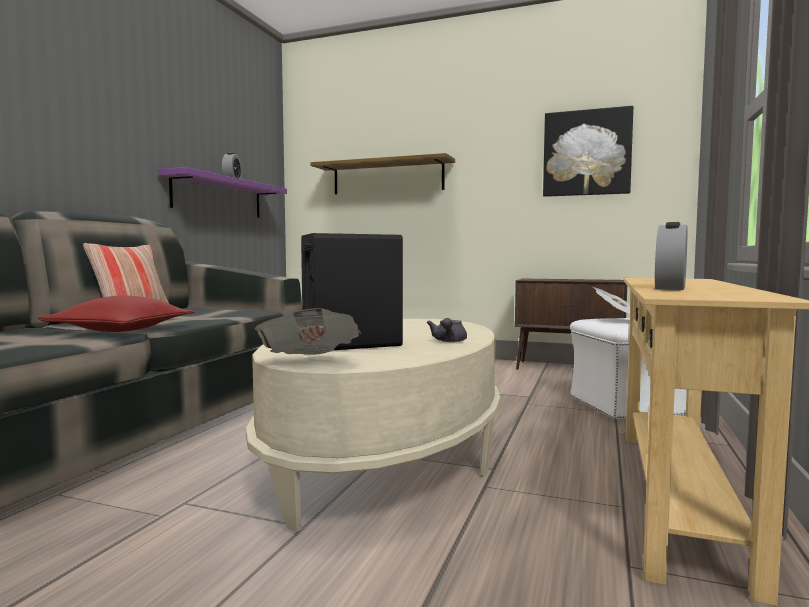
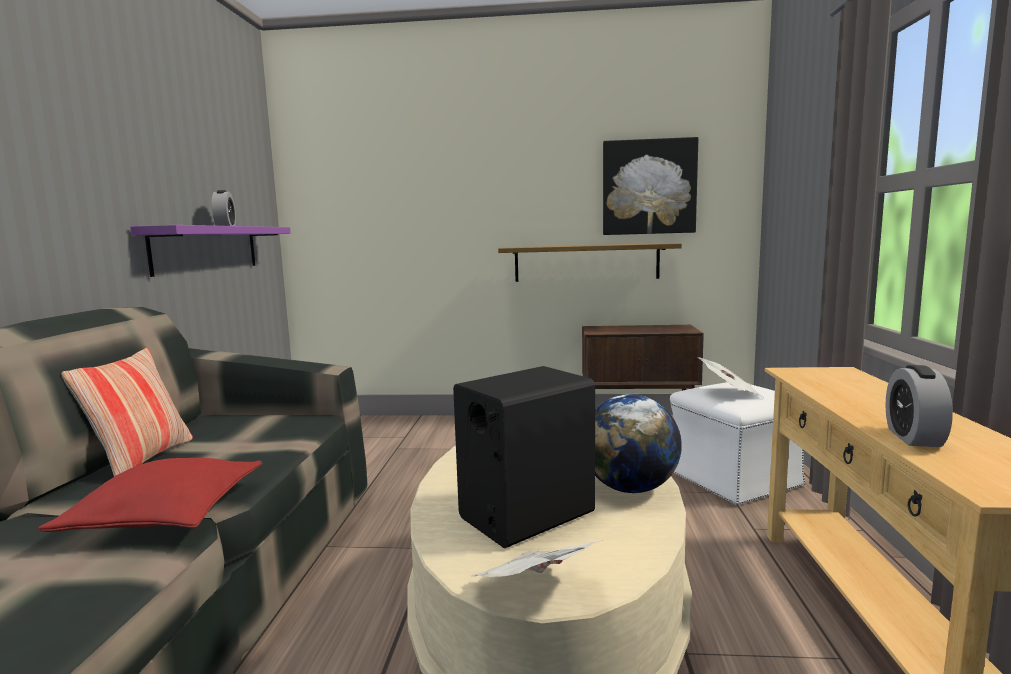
camera: 15 degrees left, 5 degrees up
shelf [310,153,455,195] -> shelf moved to [498,243,682,282]
grey teapot [427,318,467,342] -> globe [595,394,682,493]

